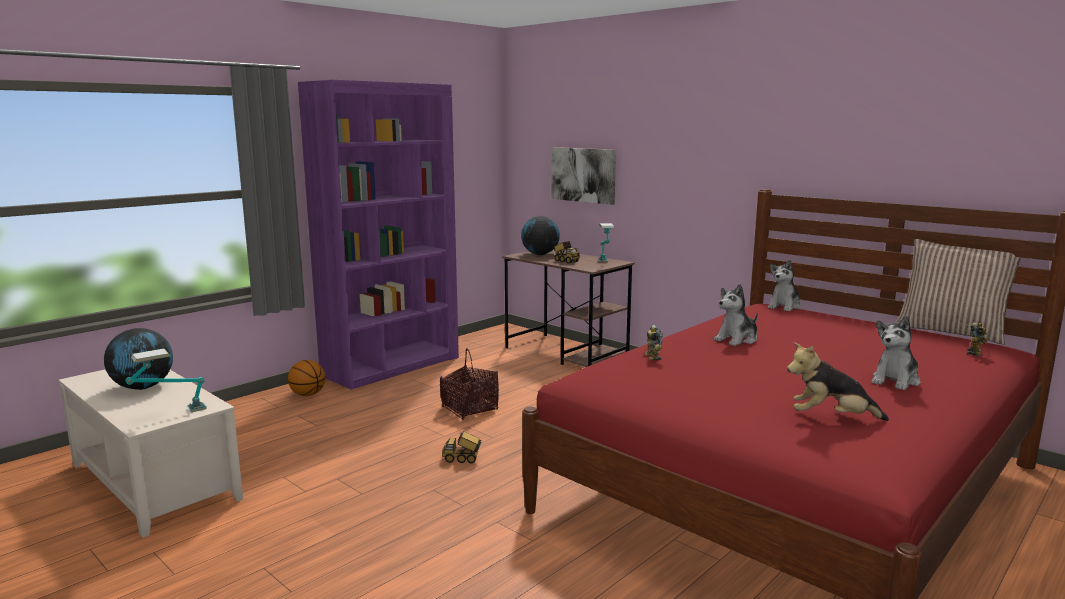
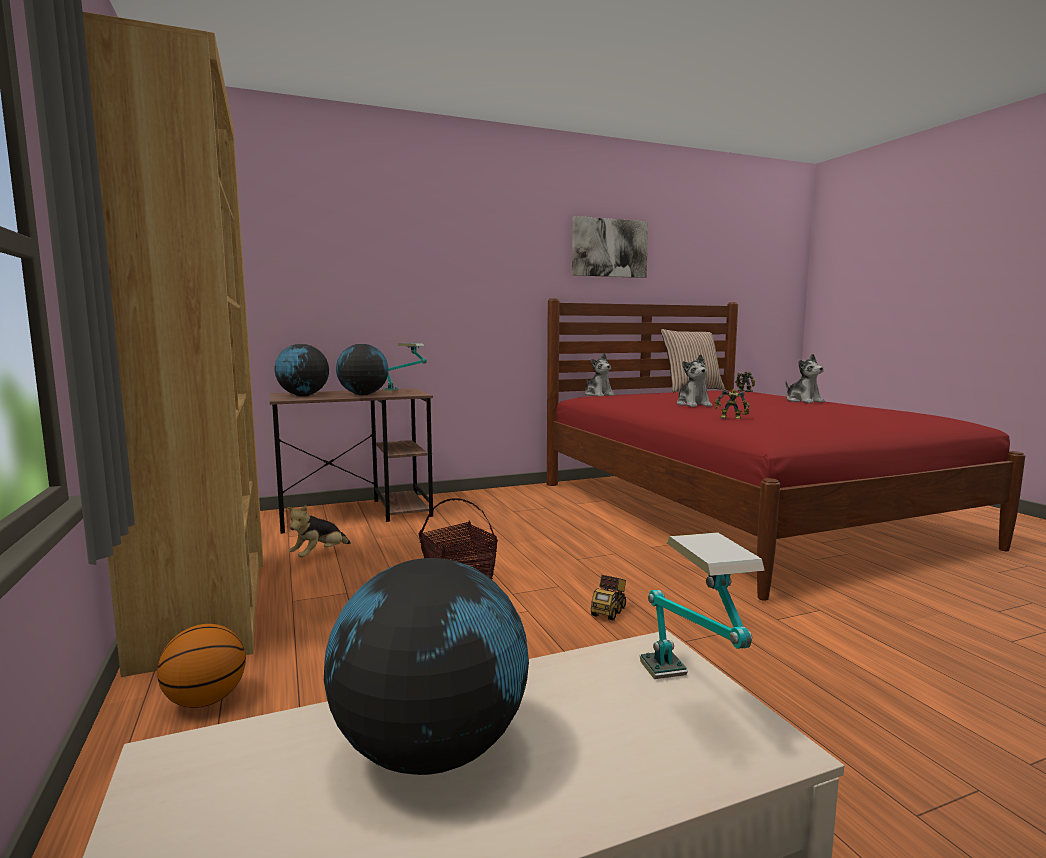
camera: 65 degrees left, 5 degrees down
purple bookcase [298,80,459,390] -> brown bookcase [83,12,264,677]
picture [551,147,616,205] -> picture moved to [572,216,648,278]
toy truck [553,241,580,264] -> globe [336,344,388,395]
plush toy [787,342,889,421] -> plush toy moved to [287,505,350,557]

